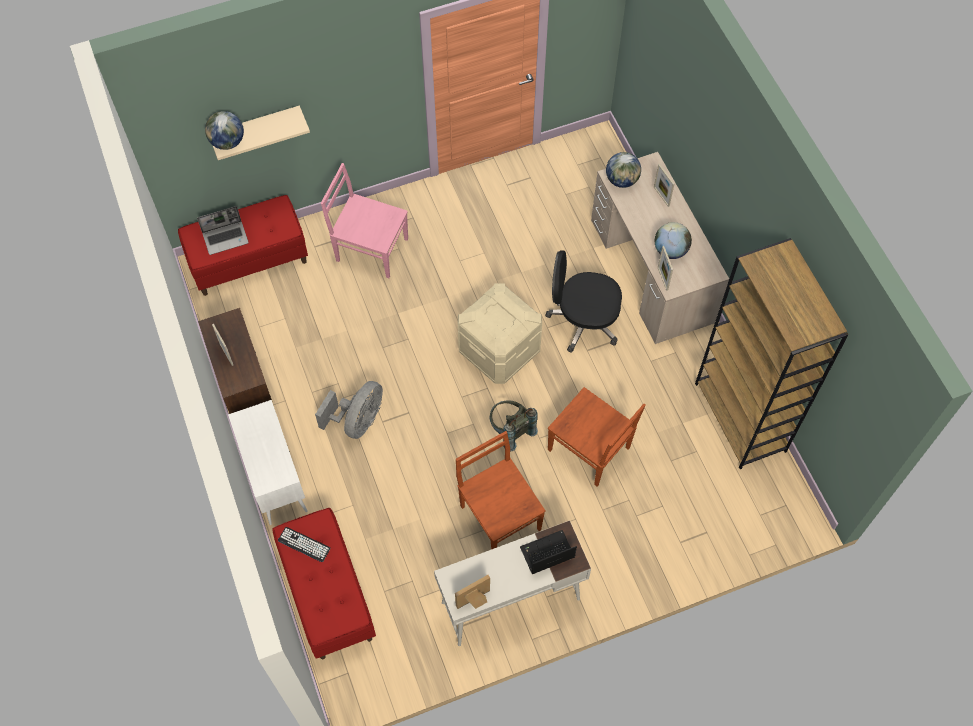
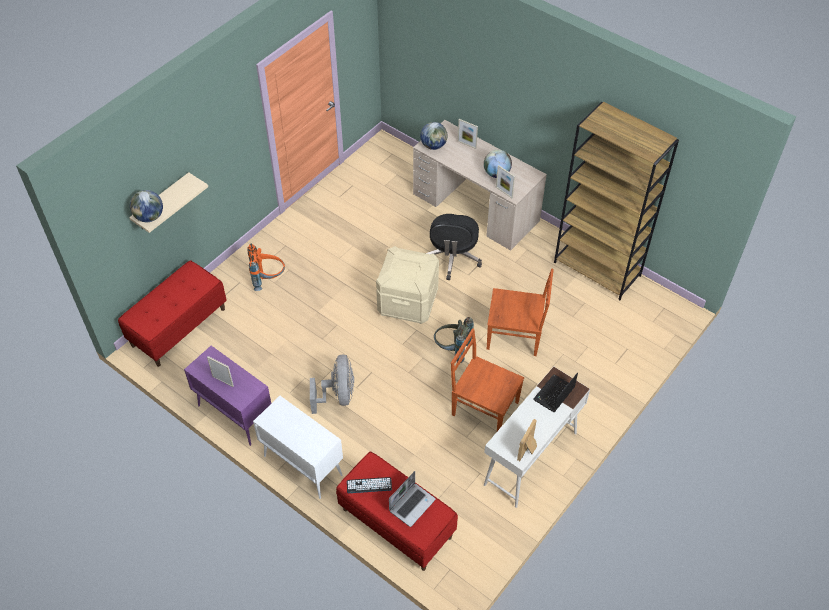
camera: 30 degrees left, 10 degrees down
laptop [197,206,249,255] -> laptop moved to [389,471,436,527]
brown cabinet [198,308,272,414] -> purple cabinet [184,346,271,446]
pink chair [321,163,408,278] -> orange backpack [247,244,285,291]
black office chair [545,250,622,352] -> black office chair turned 60 degrees counterclockwise [426,214,482,281]

